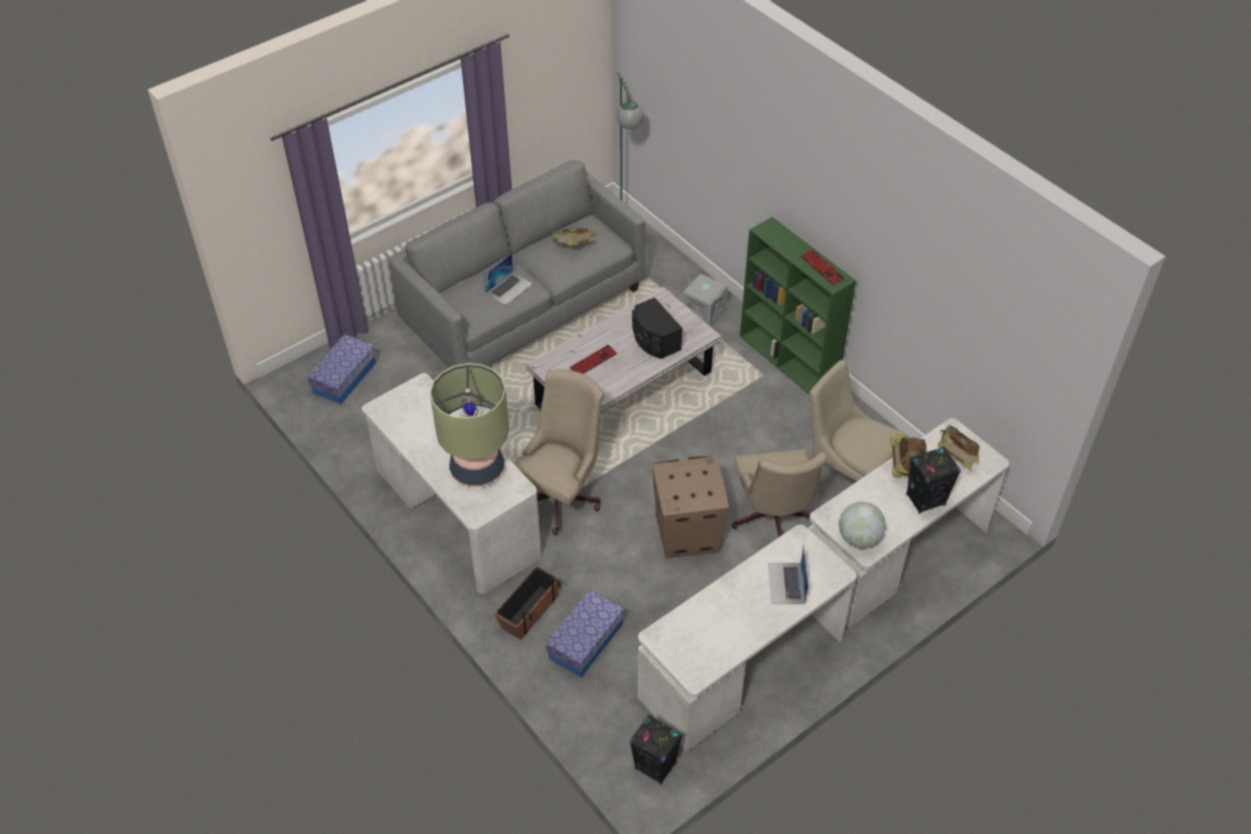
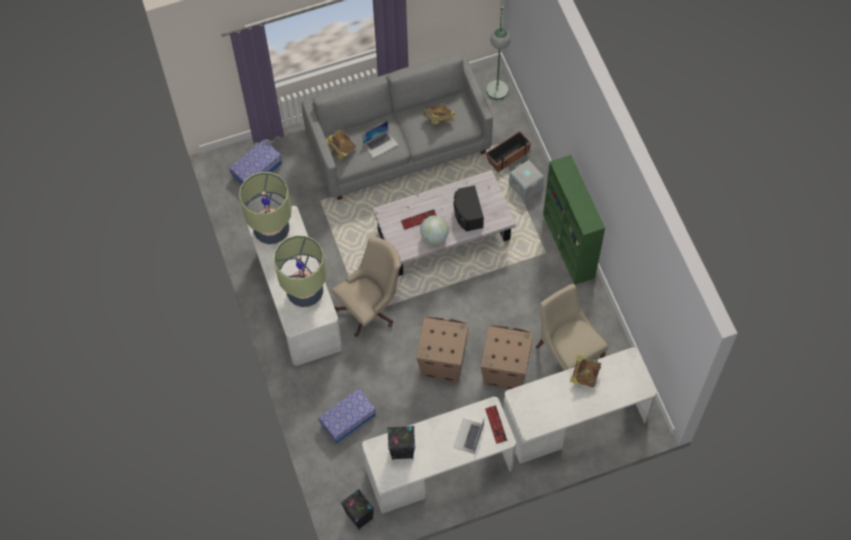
camera: 20 degrees right, 15 degrees up
planter [494,565,561,640] -> planter moved to [486,131,531,172]
beige office chair [731,449,827,537] -> cardboard box [481,326,533,389]
keyboard [800,249,844,285] -> keyboard moved to [485,405,507,444]
globe [839,502,886,548] -> globe moved to [420,216,449,244]
black speaker [906,446,961,514] -> black speaker moved to [387,426,415,460]
book [938,425,980,470] -> book moved to [326,129,356,160]
none -> table lamp [239,172,292,245]

